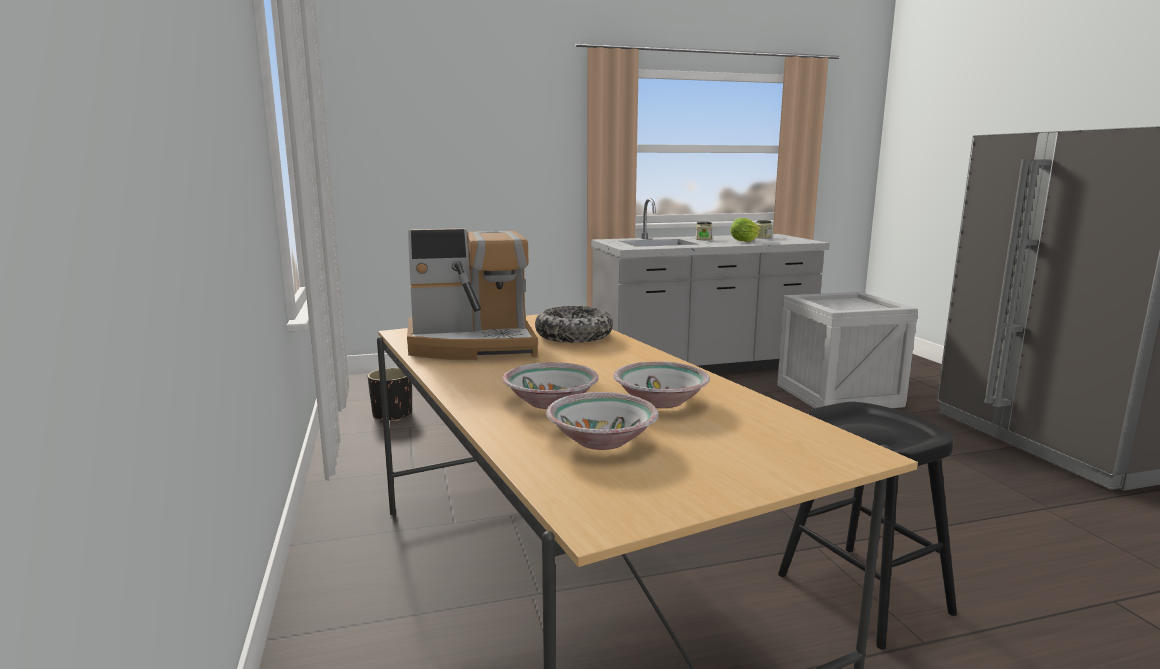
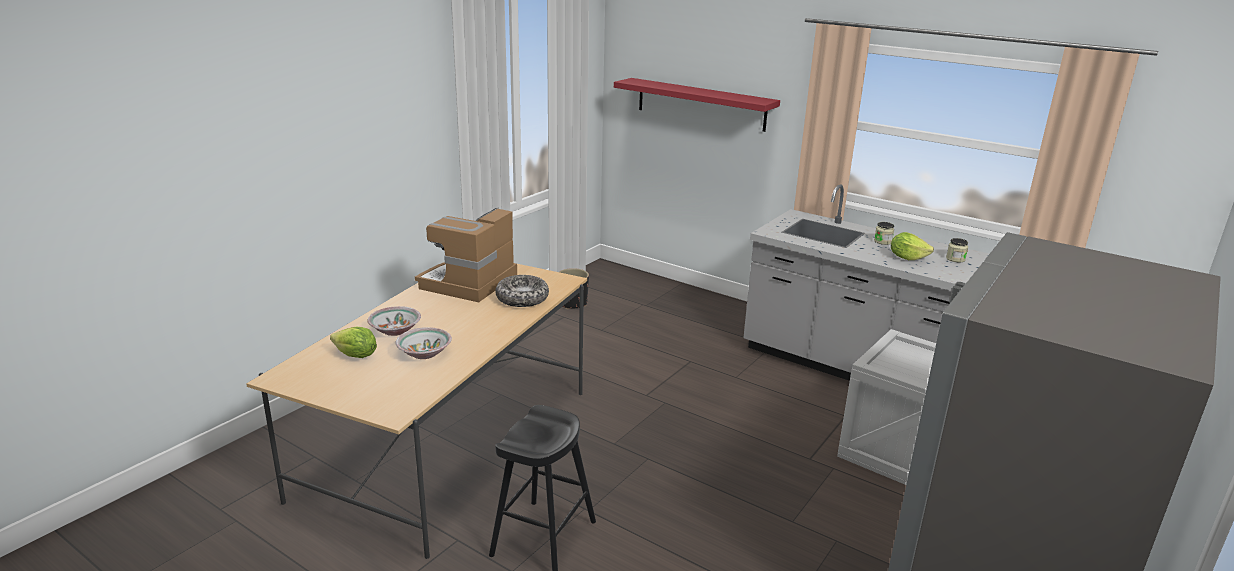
camera: 50 degrees right, 10 degrees up
coffee machine [407,228,538,360] -> coffee machine turned 75 degrees clockwise [415,208,517,302]
bowl [546,392,659,450] -> lettuce [330,327,377,358]
none -> red shelf [614,78,780,132]

